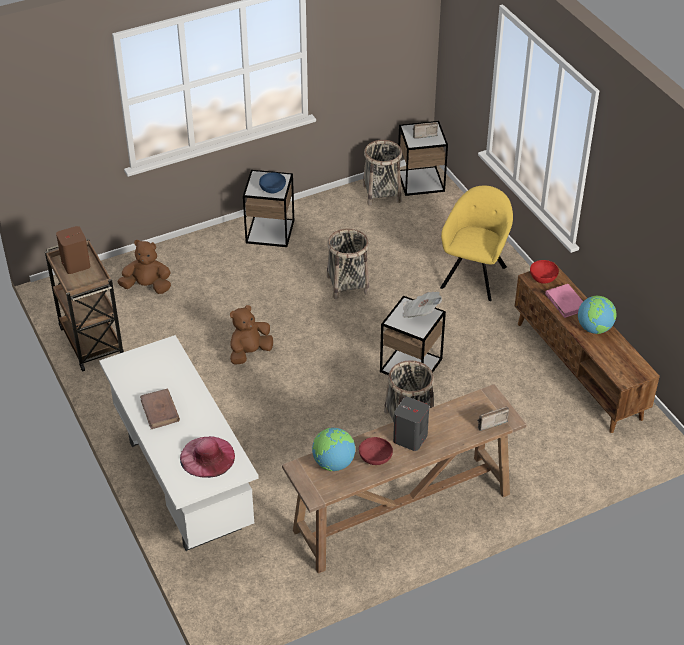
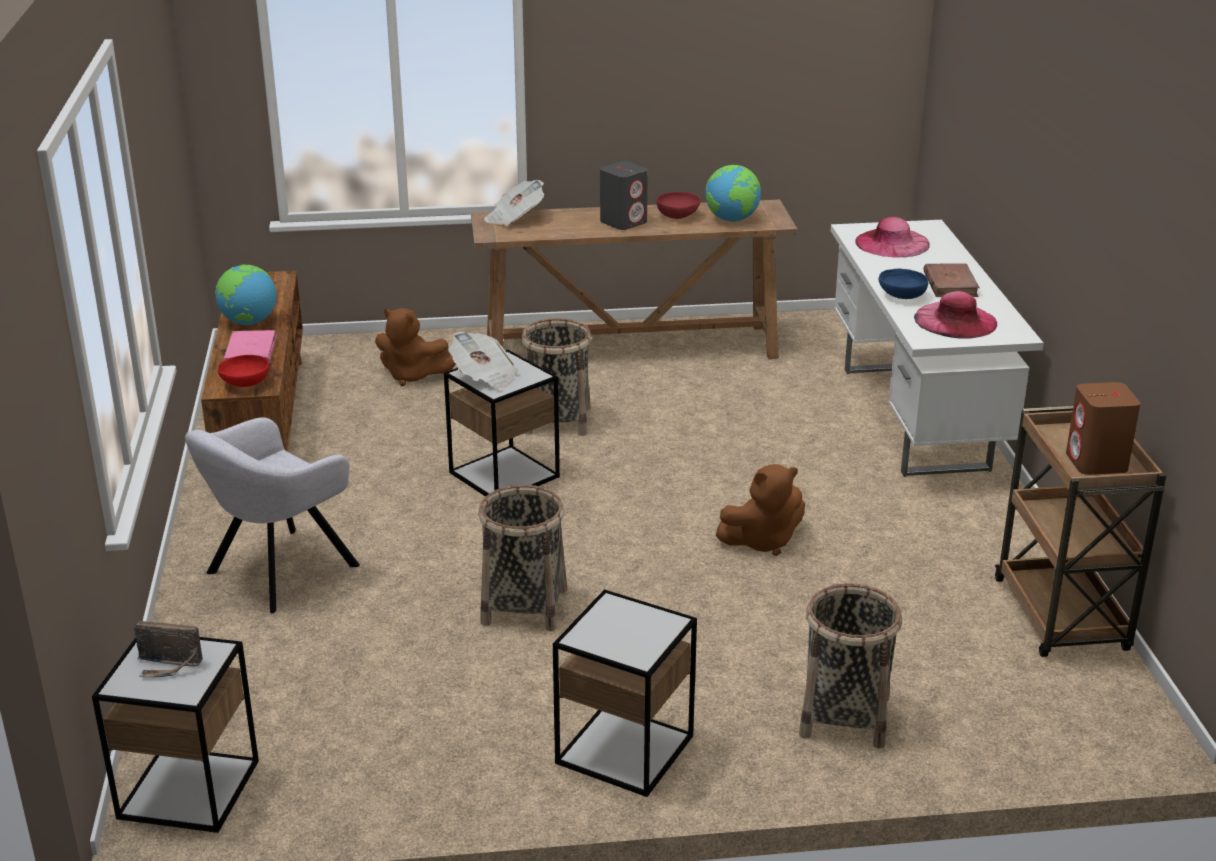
camera: 160 degrees left, 15 degrees down
brown plush toy [118,240,171,294] -> brown plush toy moved to [375,308,456,386]
blue bowl [259,172,286,193] -> blue bowl moved to [879,269,928,299]
basket [363,140,402,206] -> basket moved to [799,583,902,748]
yellow armchair [440,186,513,301] -> grey armchair [185,417,360,613]
radio [477,407,509,431] -> newspaper [484,180,544,226]
none -> pink hat [914,291,997,339]

